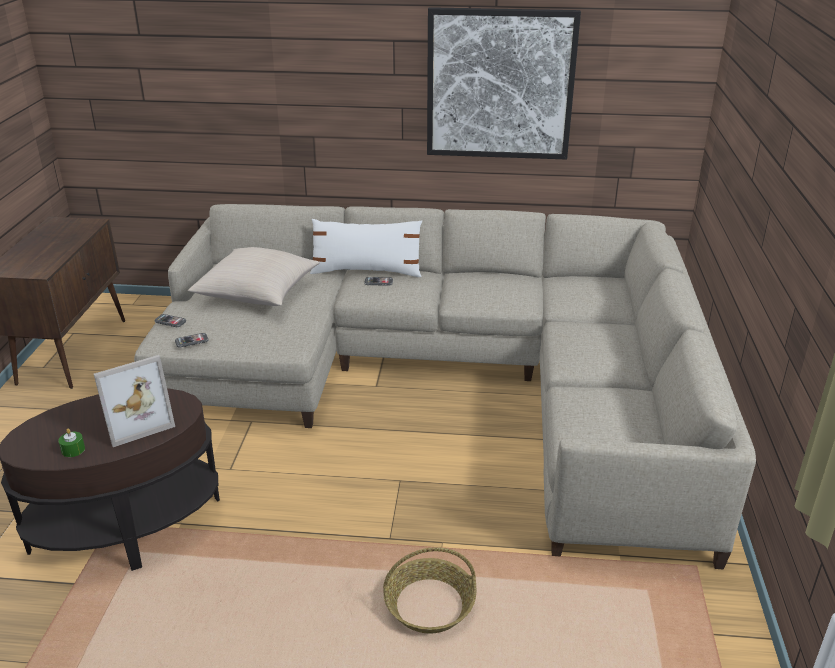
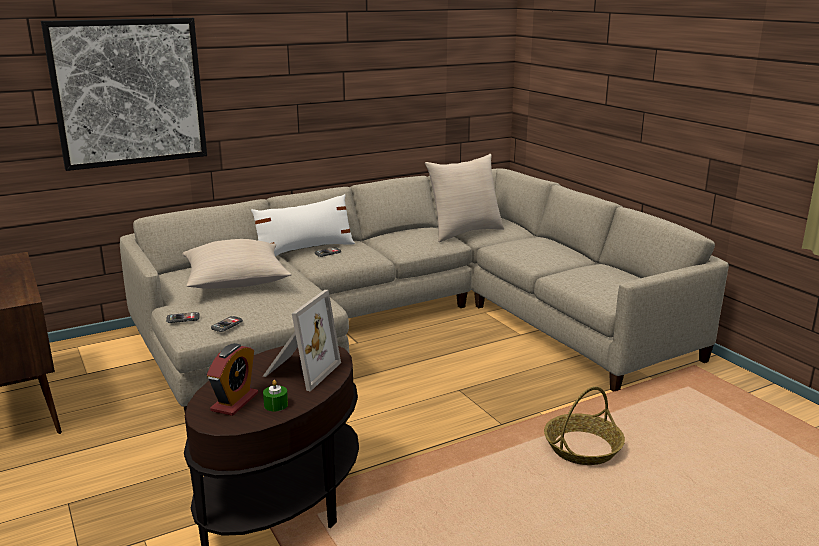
camera: 35 degrees left, 10 degrees down
picture [427,7,581,160] -> picture moved to [41,18,207,171]
none -> alarm clock [207,343,258,416]
none -> beige pillow [425,154,504,242]

